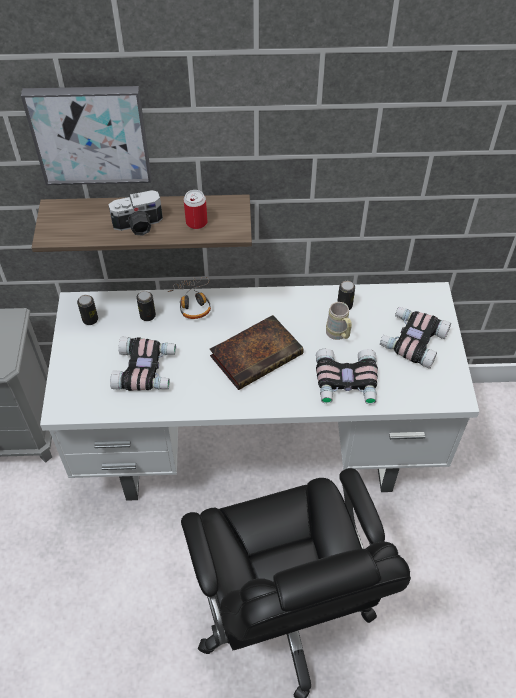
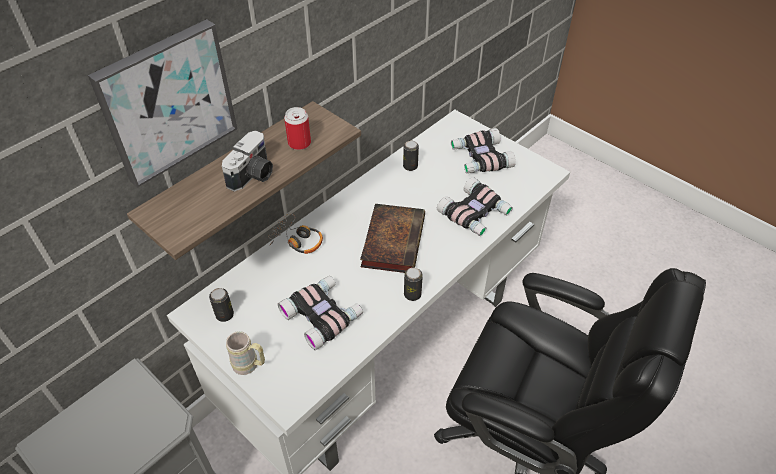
camera: 45 degrees left, 5 degrees down
can [136,291,156,321] -> can moved to [404,268,423,301]
beige mug [326,302,352,340] -> beige mug moved to [226,331,265,375]

